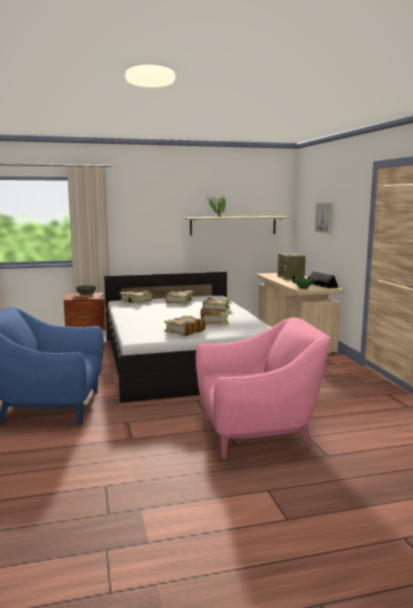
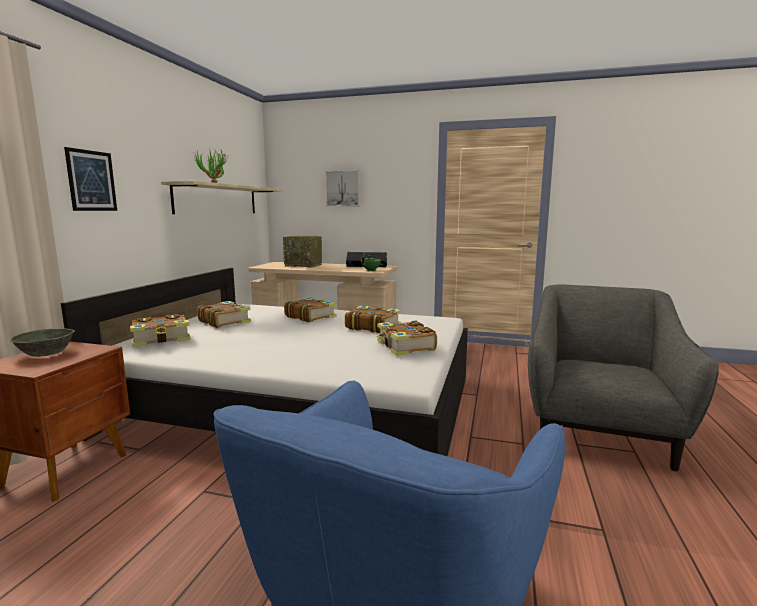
camera: 60 degrees left, 0 degrees up
pink armchair [196,317,330,459] -> grey armchair [528,284,719,471]
none -> picture [64,147,117,211]

